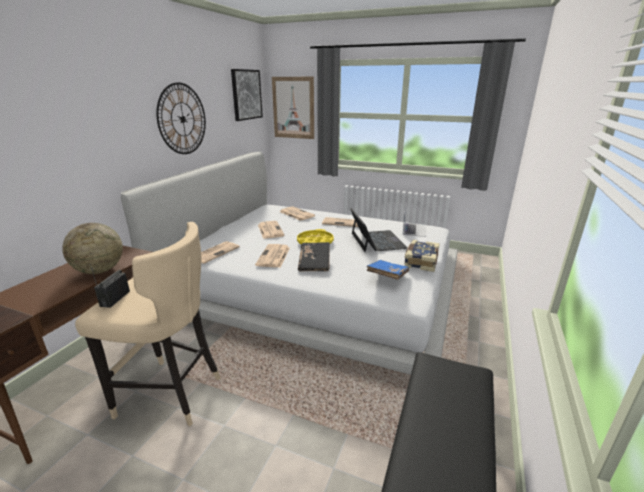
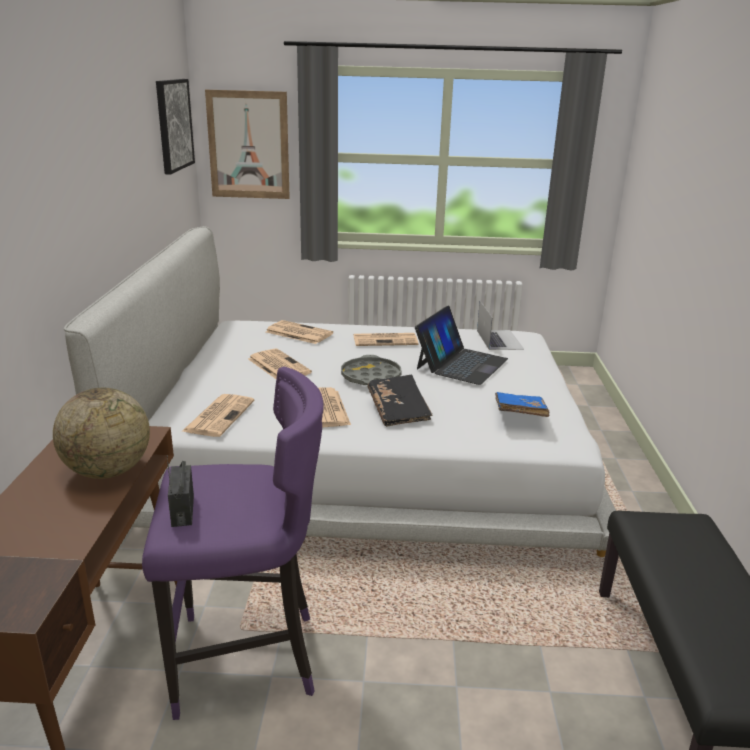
camera: 20 degrees left, 0 degrees up
beige stool [75,222,221,426] -> purple stool [142,366,324,720]
wall clock [156,82,206,154] -> none
yellow tray [297,229,334,244] -> grey tray [341,355,402,385]
laptop [350,208,407,252] -> laptop turned 60 degrees clockwise [415,306,508,385]
book [404,240,440,272] -> none

